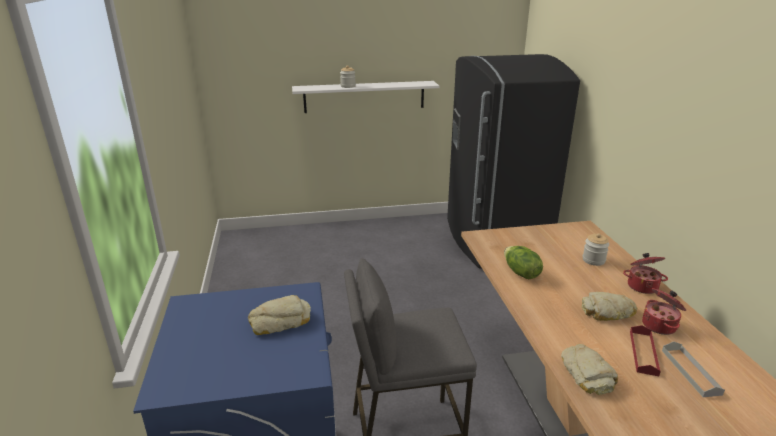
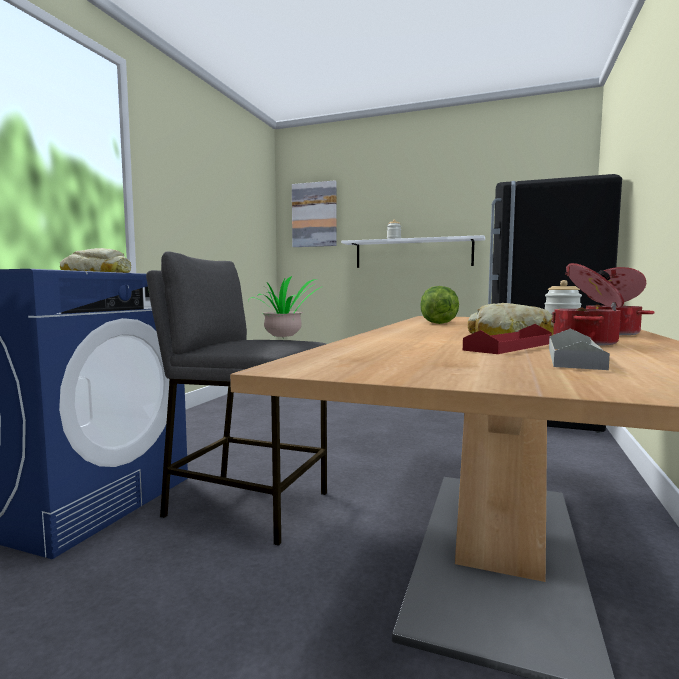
camera: 30 degrees right, 20 degrees down
bread [561,344,618,395] -> none
none -> potted plant [248,276,323,337]
none -> picture [292,180,336,247]

